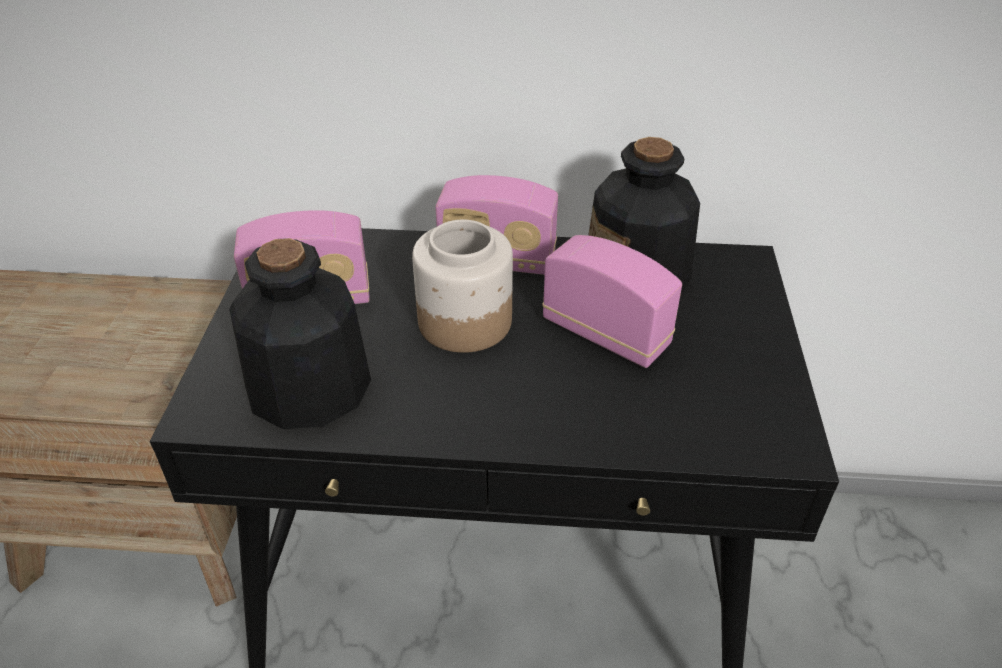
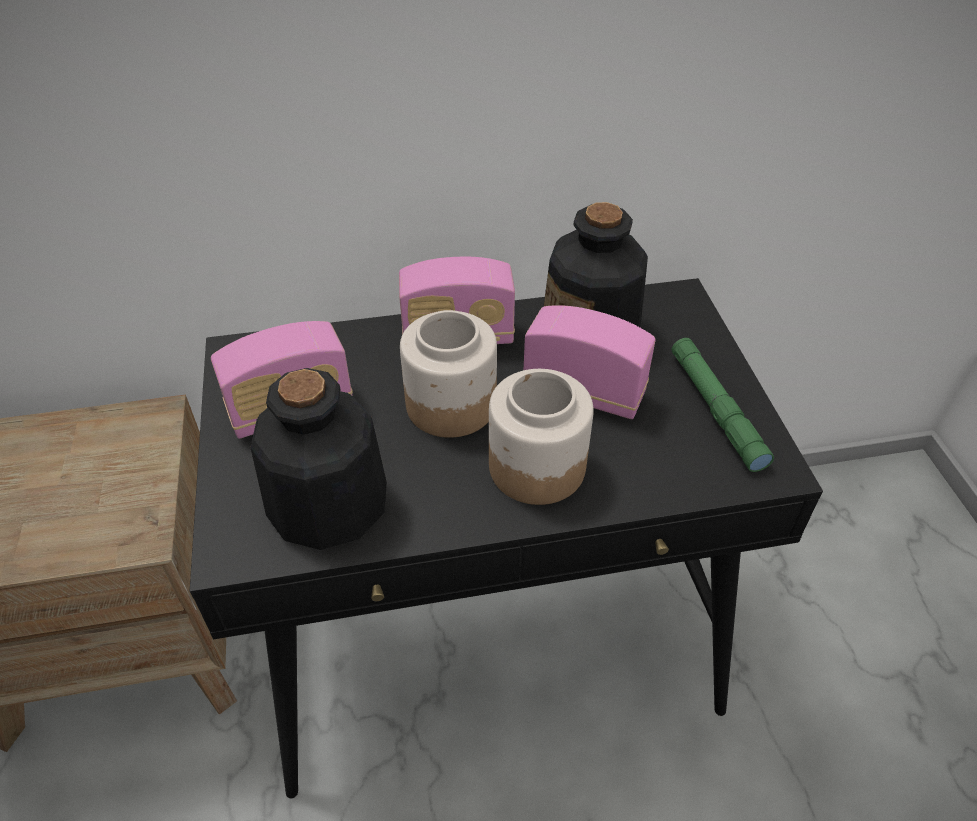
camera: 15 degrees left, 5 degrees up
none -> jar [489,369,594,505]
none -> green flashlight [672,338,774,472]

